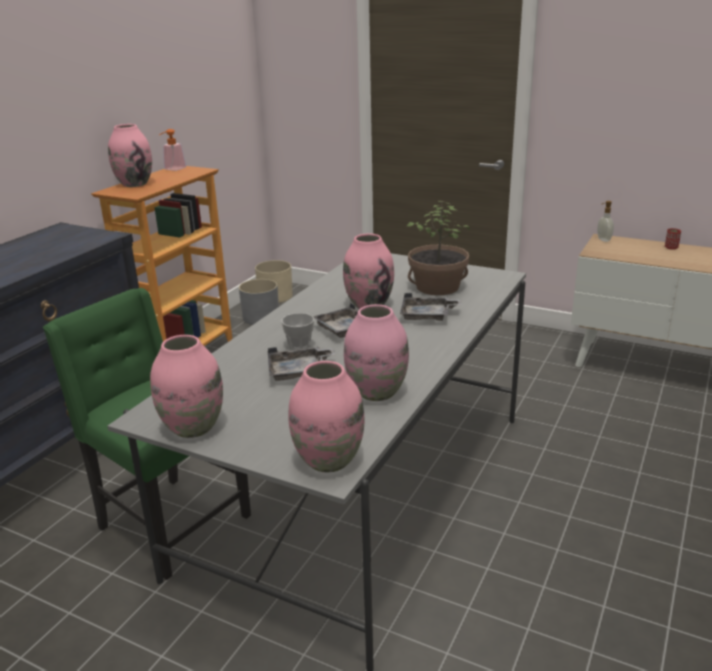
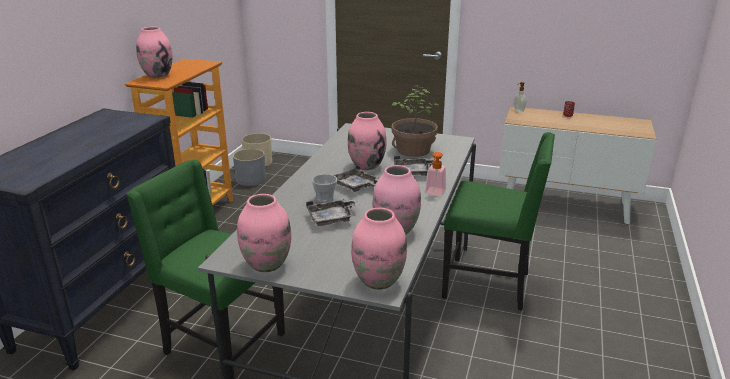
camera: 10 degrees left, 0 degrees up
soap dispenser [159,129,186,171] -> soap dispenser moved to [425,152,446,196]
none -> green chair [442,132,555,311]

